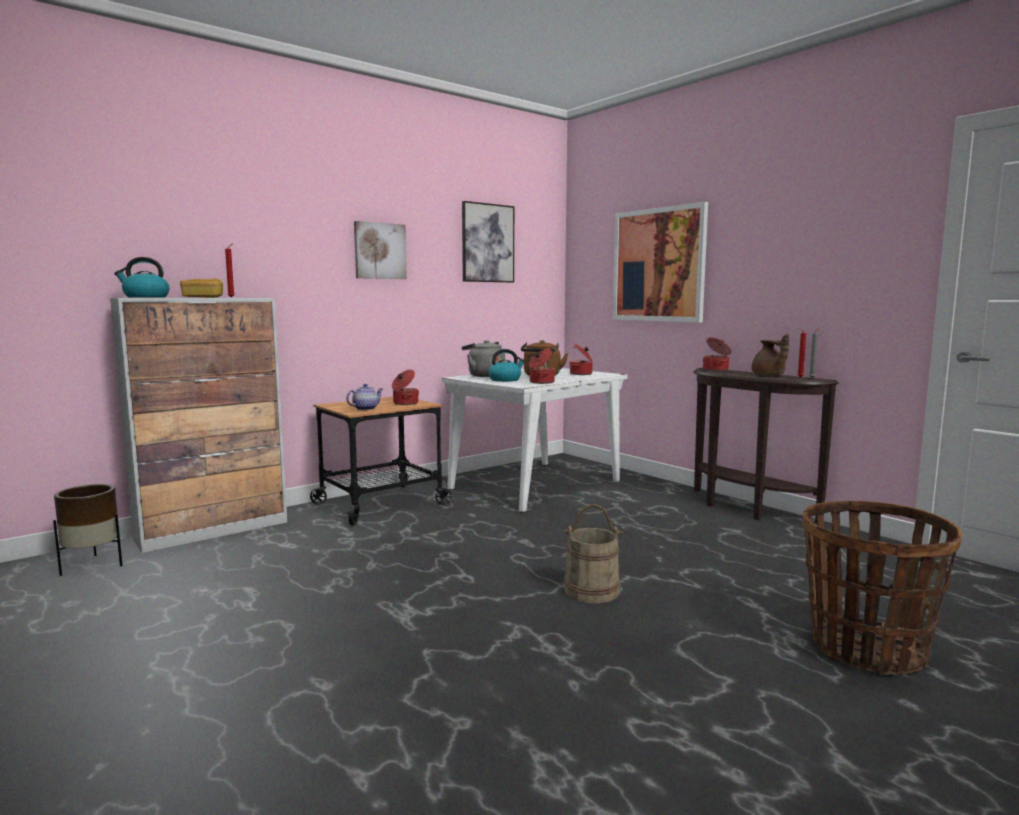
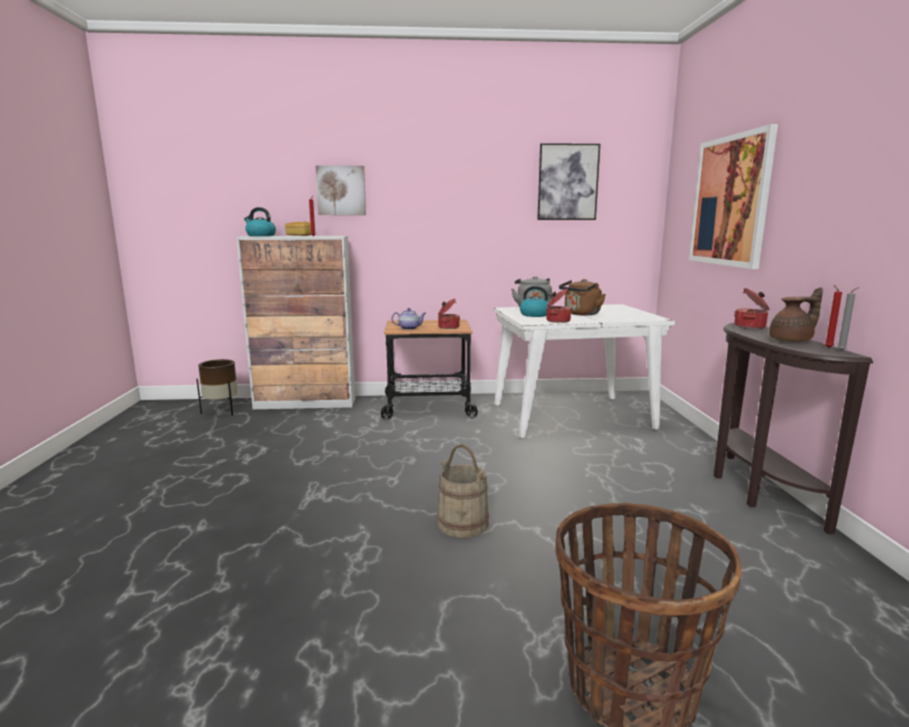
camera: 35 degrees right, 5 degrees up
picture [354,221,407,279] -> picture moved to [316,166,366,215]
cooking pot [570,344,593,375] -> none
brown teapot [752,334,789,376] -> brown teapot turned 120 degrees counterclockwise [769,287,823,342]

